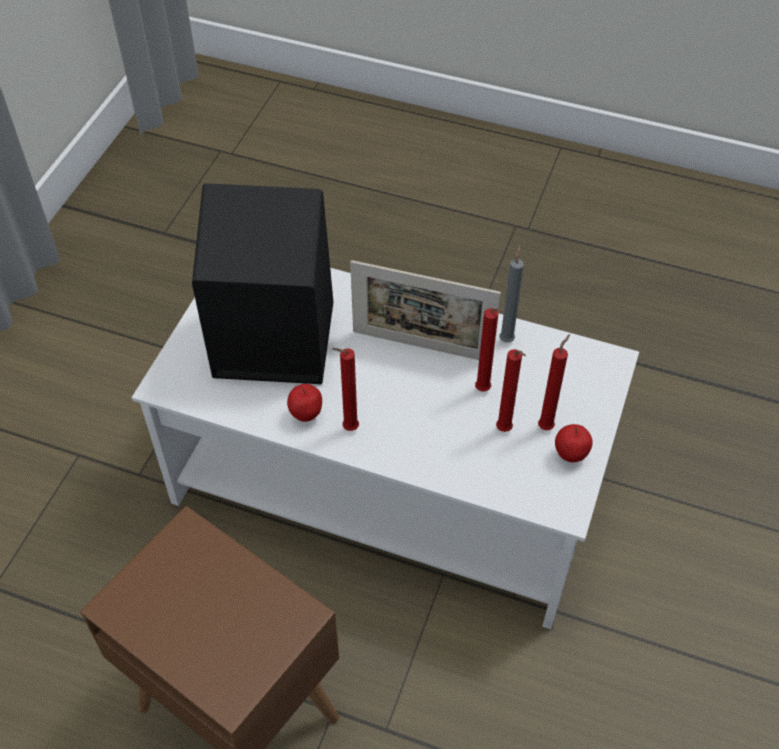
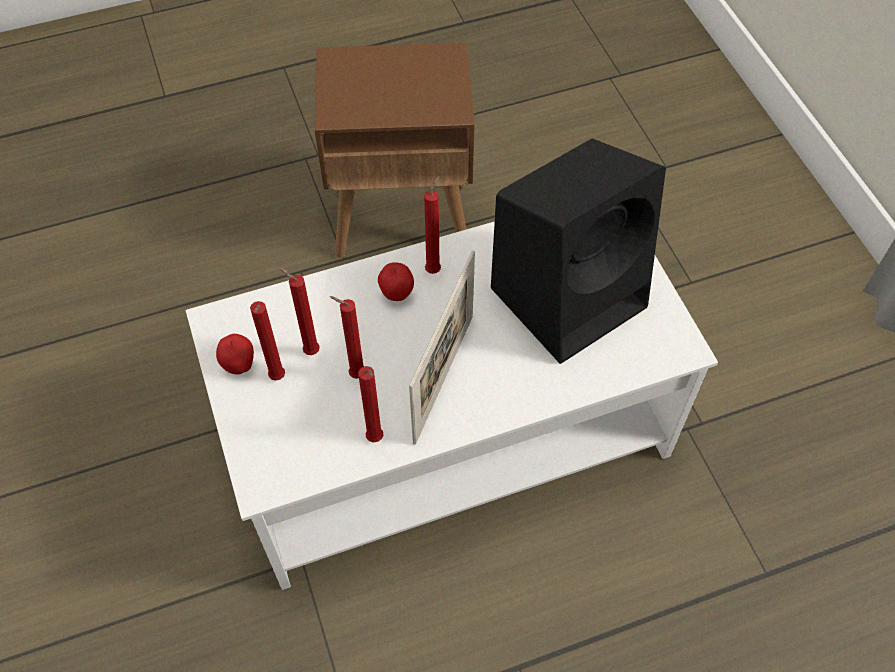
camera: 140 degrees right, 5 degrees up
apple [287,384,322,422] -> apple moved to [378,262,414,301]
picture frame [350,260,501,360] -> picture frame turned 135 degrees clockwise [409,251,475,445]
grey candle [499,244,524,342] -> red candle [358,366,383,442]

